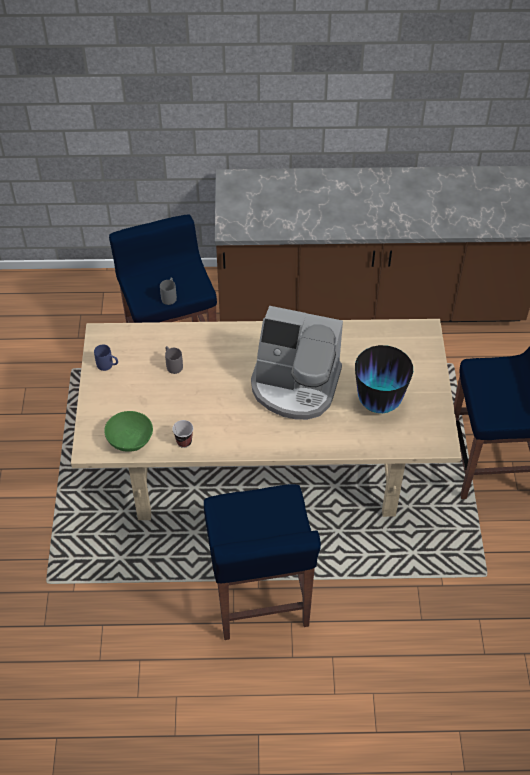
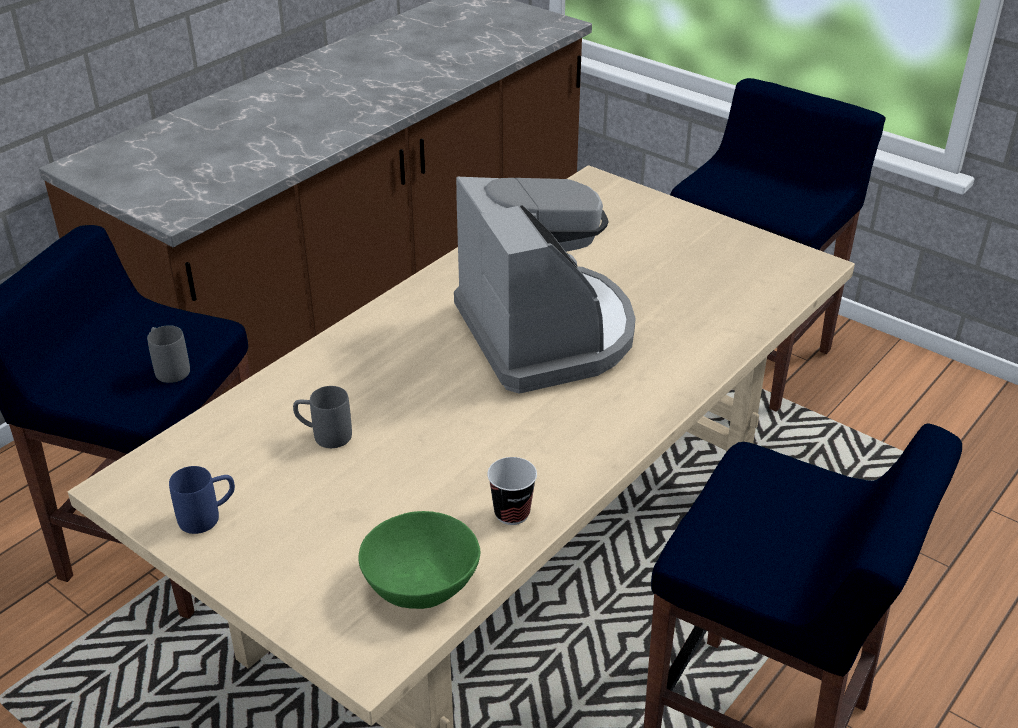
camera: 50 degrees left, 15 degrees down
coffee machine [251,306,343,420] -> coffee machine turned 75 degrees counterclockwise [454,177,636,394]
vase [355,345,413,413] -> none

